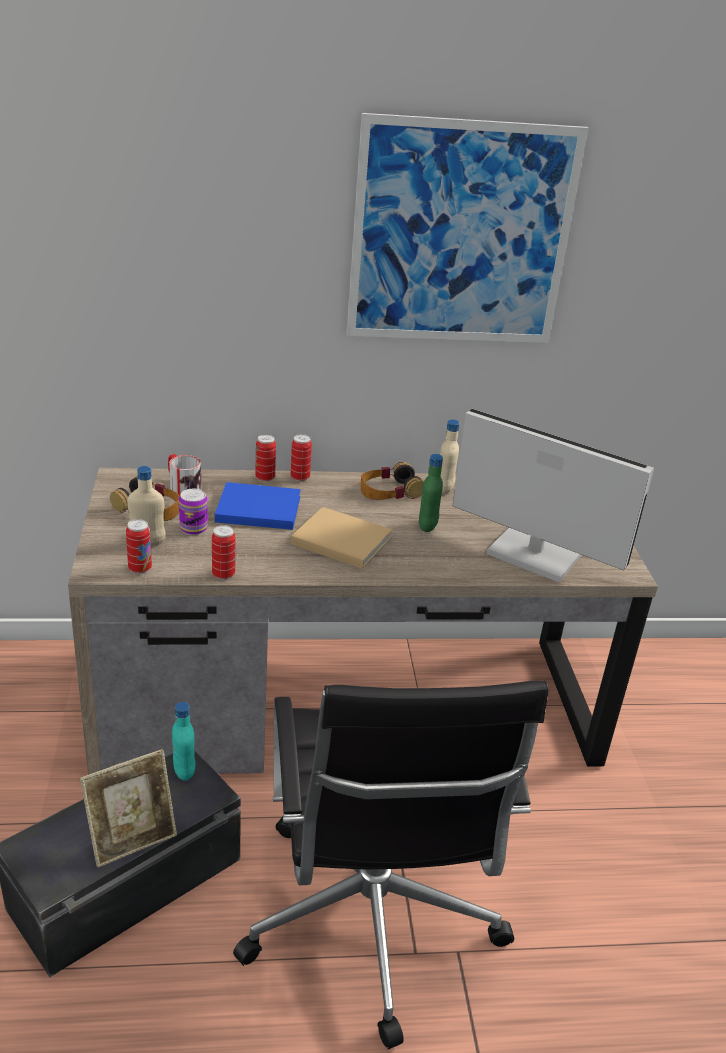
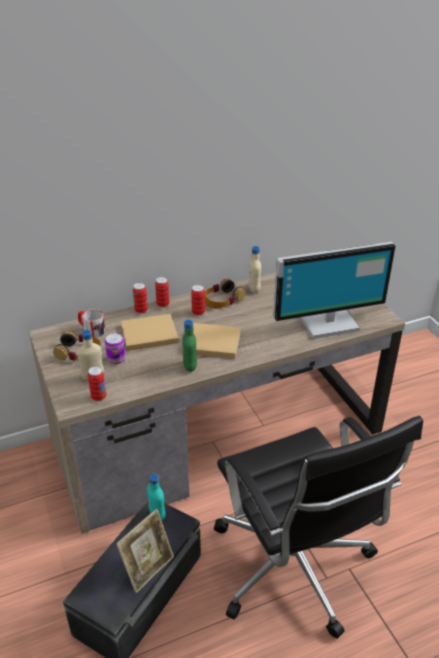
camera: 15 degrees left, 5 degrees up
can [212,525,236,580] -> can moved to [191,285,205,316]
blue book [215,482,301,530] -> beige book [121,314,179,351]
picture [347,113,588,343] -> none
green bottle [419,454,443,532] -> green bottle moved to [182,320,197,372]
monitor [453,409,654,582] -> monitor turned 150 degrees clockwise [273,242,396,339]

